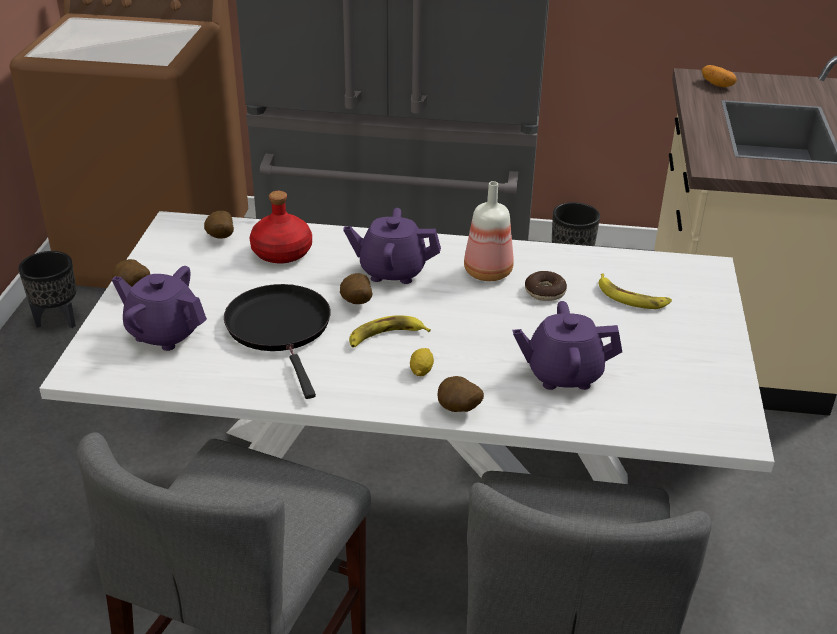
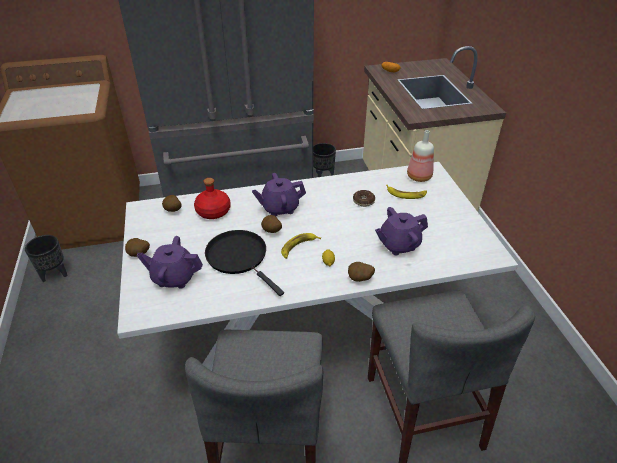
camera: 20 degrees left, 5 degrees up
bottle [464,181,514,281] -> bottle moved to [407,130,434,182]

